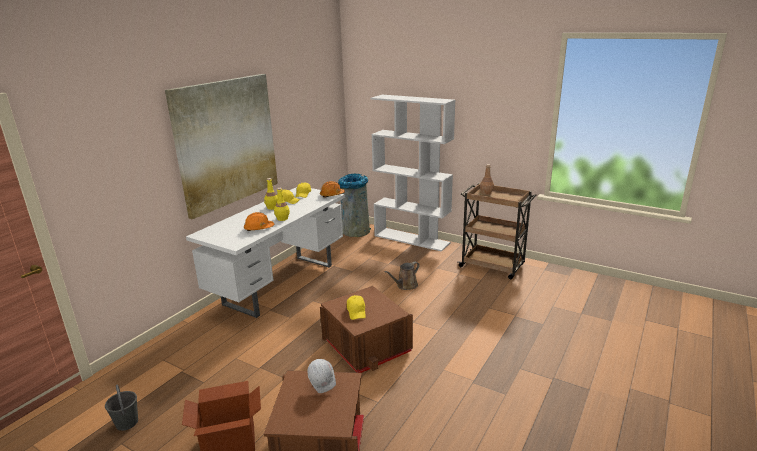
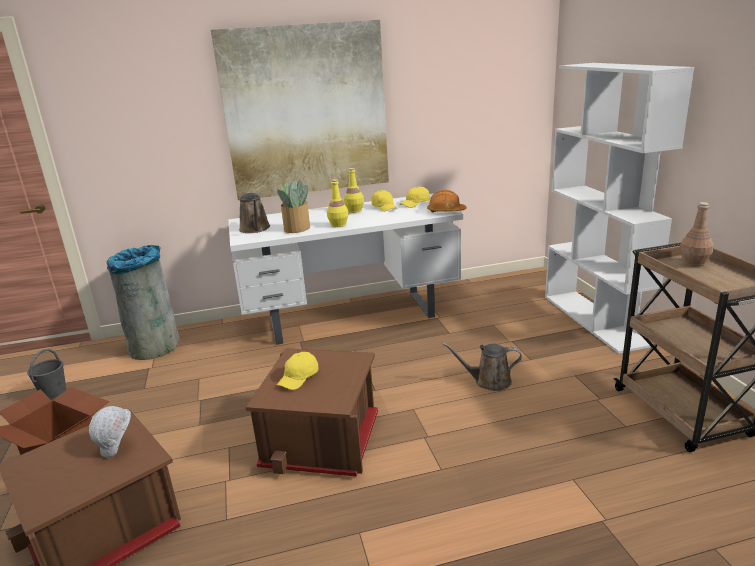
camera: 45 degrees right, 0 degrees up
orange hard hat [244,212,274,231] -> potted plant [277,180,310,233]
grey trash can [338,173,371,237] -> grey trash can moved to [107,245,180,360]
none -> brown watering can [239,192,270,233]

